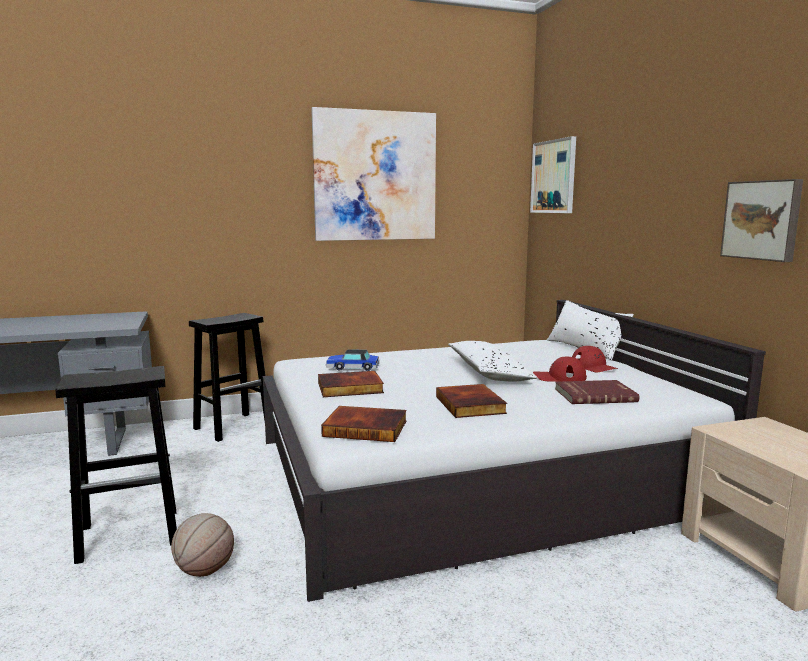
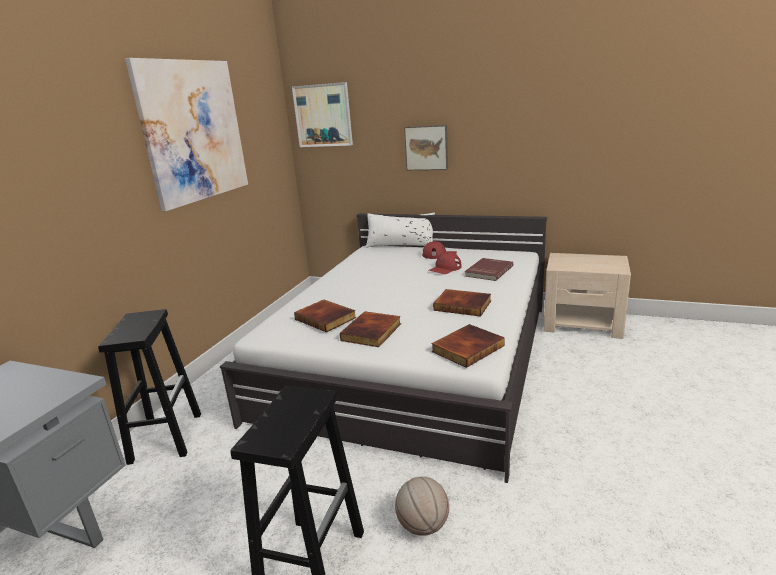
camera: 50 degrees left, 10 degrees up
toy car [326,349,379,371] -> book [294,300,356,332]
white pillow [448,341,538,382] -> none
picture [720,179,803,262] -> picture moved to [404,125,448,170]

